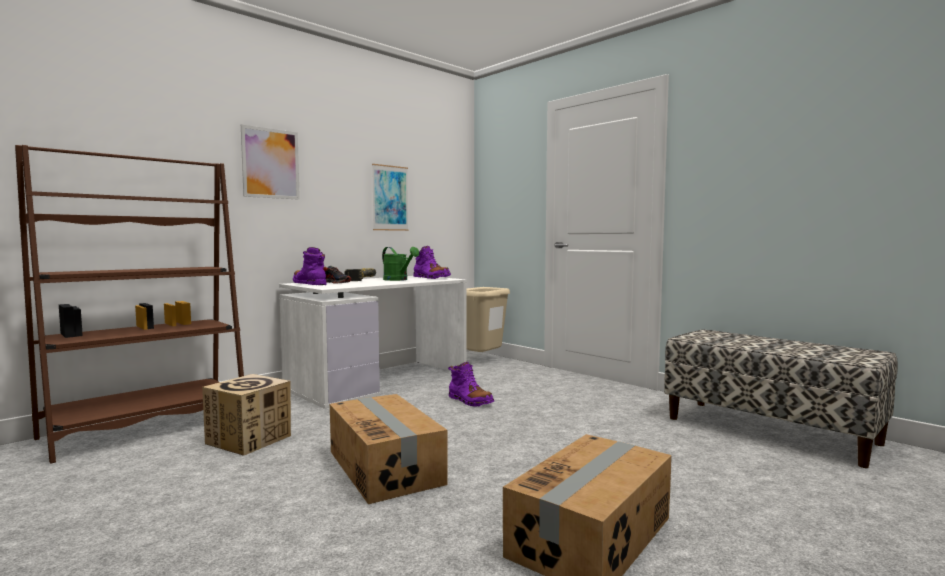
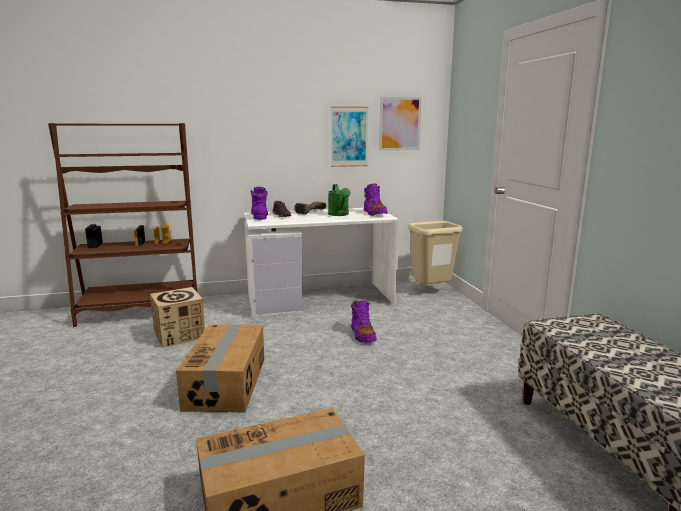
camera: 30 degrees right, 10 degrees up
picture [241,125,300,200] -> picture moved to [379,97,422,150]

